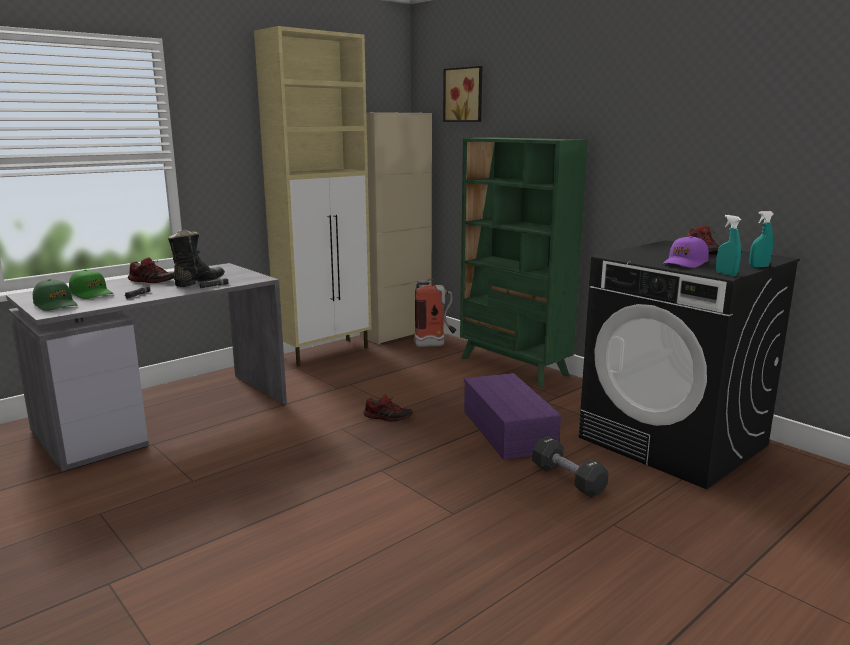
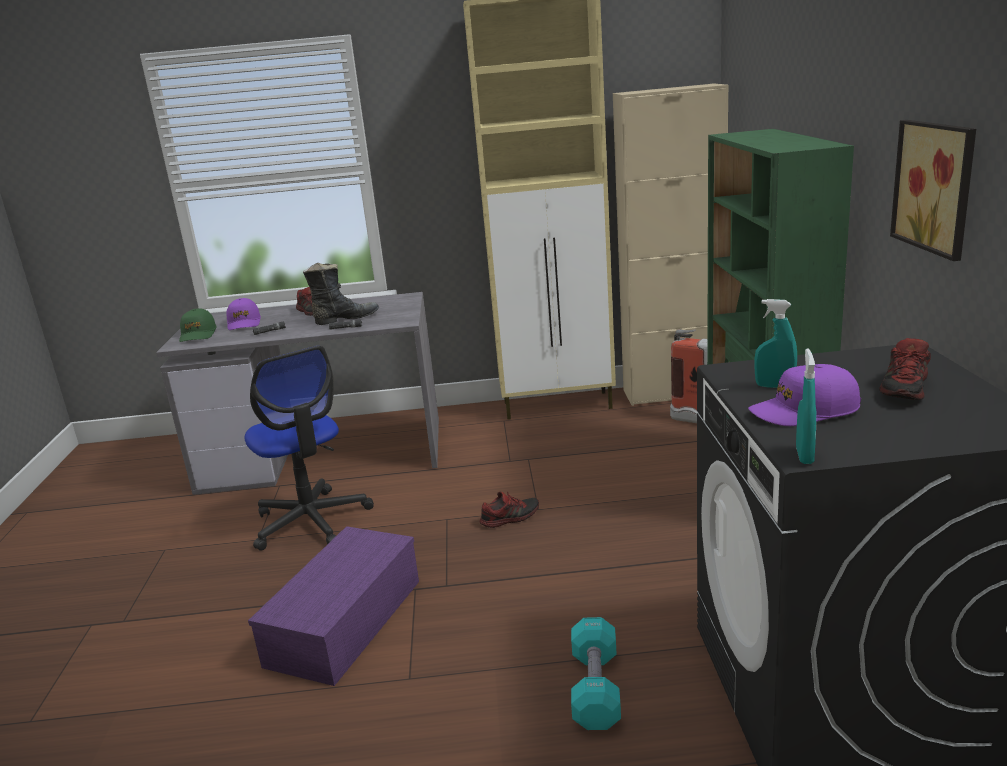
camera: 40 degrees right, 5 degrees up
green cap [69,270,113,299] -> purple cap [226,298,261,330]
shoe [364,394,413,421] -> shoe turned 75 degrees counterclockwise [479,492,539,528]
picture [443,66,482,122] -> picture moved to [890,120,976,261]
purple storage box [464,373,562,460] -> purple storage box moved to [248,526,419,686]
black dumbbell [532,436,608,497] -> turquoise dumbbell [571,617,621,730]
turquoise spray bottle [749,211,774,268] -> turquoise spray bottle moved to [754,299,797,388]
none -> office chair [245,346,374,551]

